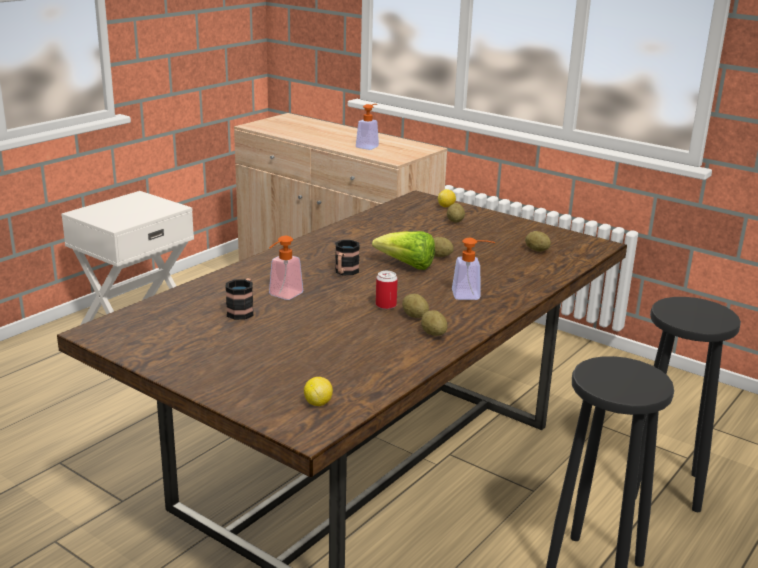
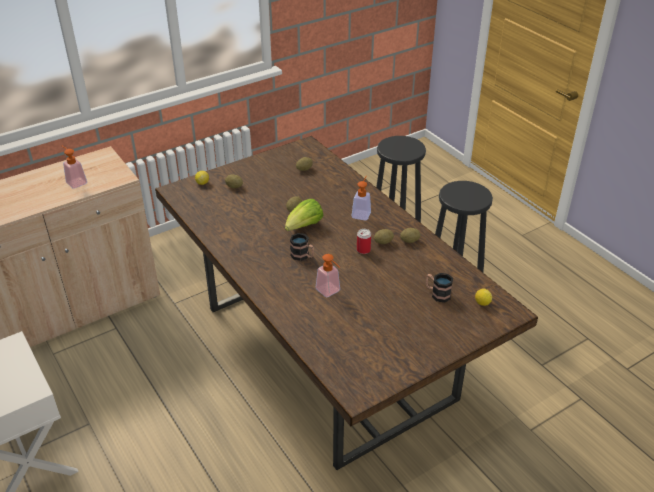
camera: 70 degrees left, 15 degrees up
mug [225,278,254,320] -> mug moved to [426,273,453,303]

